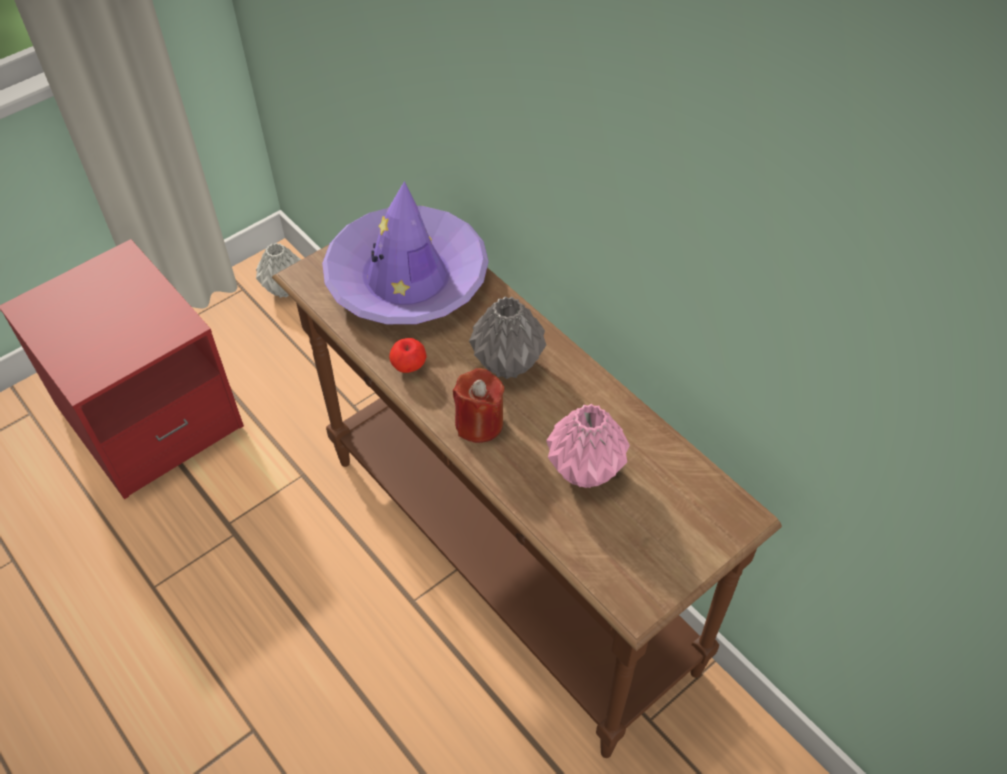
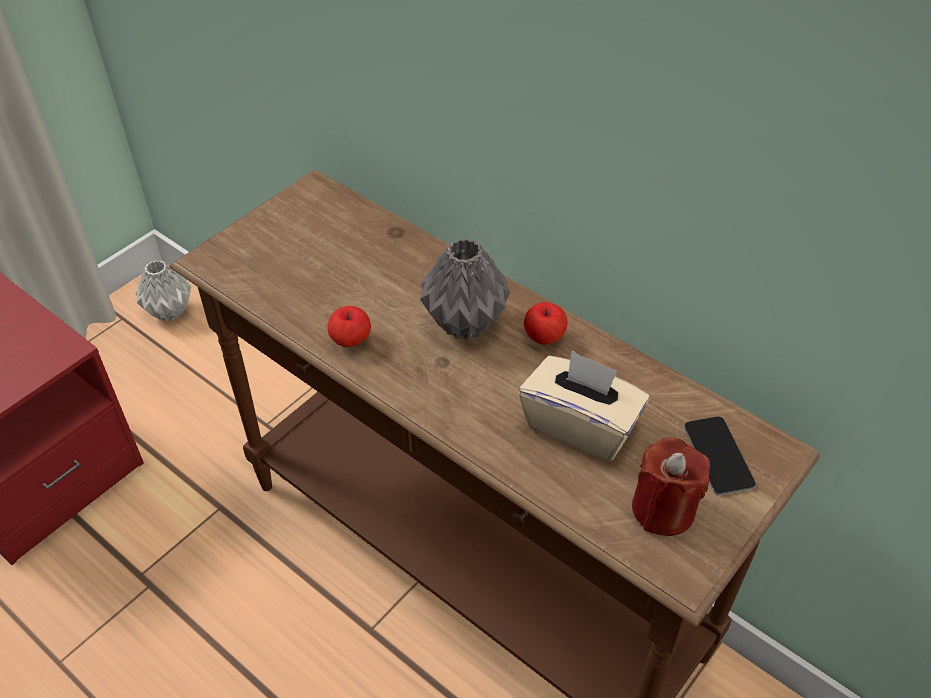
camera: 10 degrees left, 5 degrees down
purple hat [322,181,489,324] -> none
red candle [453,368,505,443] -> red candle moved to [632,437,710,536]
pink vase [546,404,630,488] -> beige tissue box [519,350,650,461]
none -> apple [524,302,568,345]
none -> phone [684,417,756,495]

